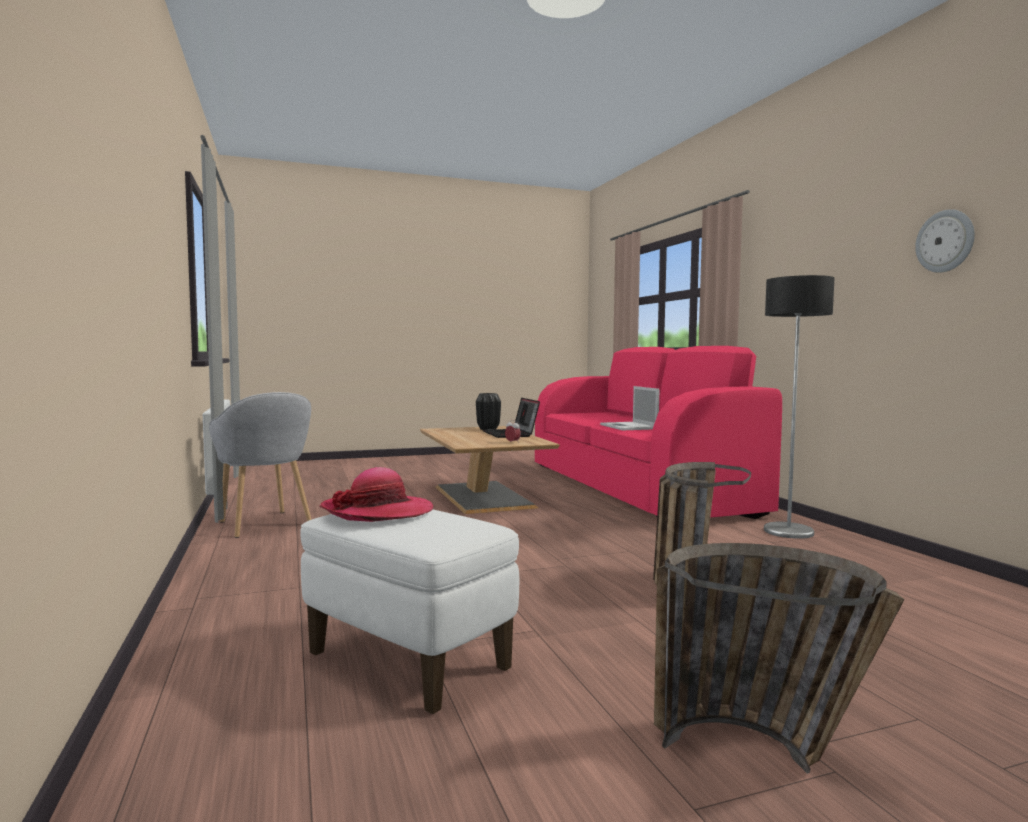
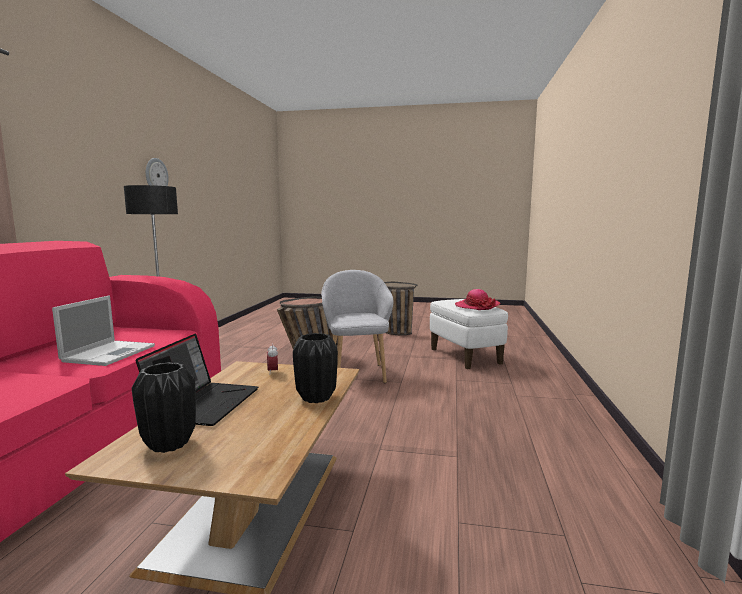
camera: 150 degrees left, 5 degrees up
grey armchair [209,392,312,538] -> grey armchair moved to [321,270,393,383]
none -> black vase [293,333,338,403]

